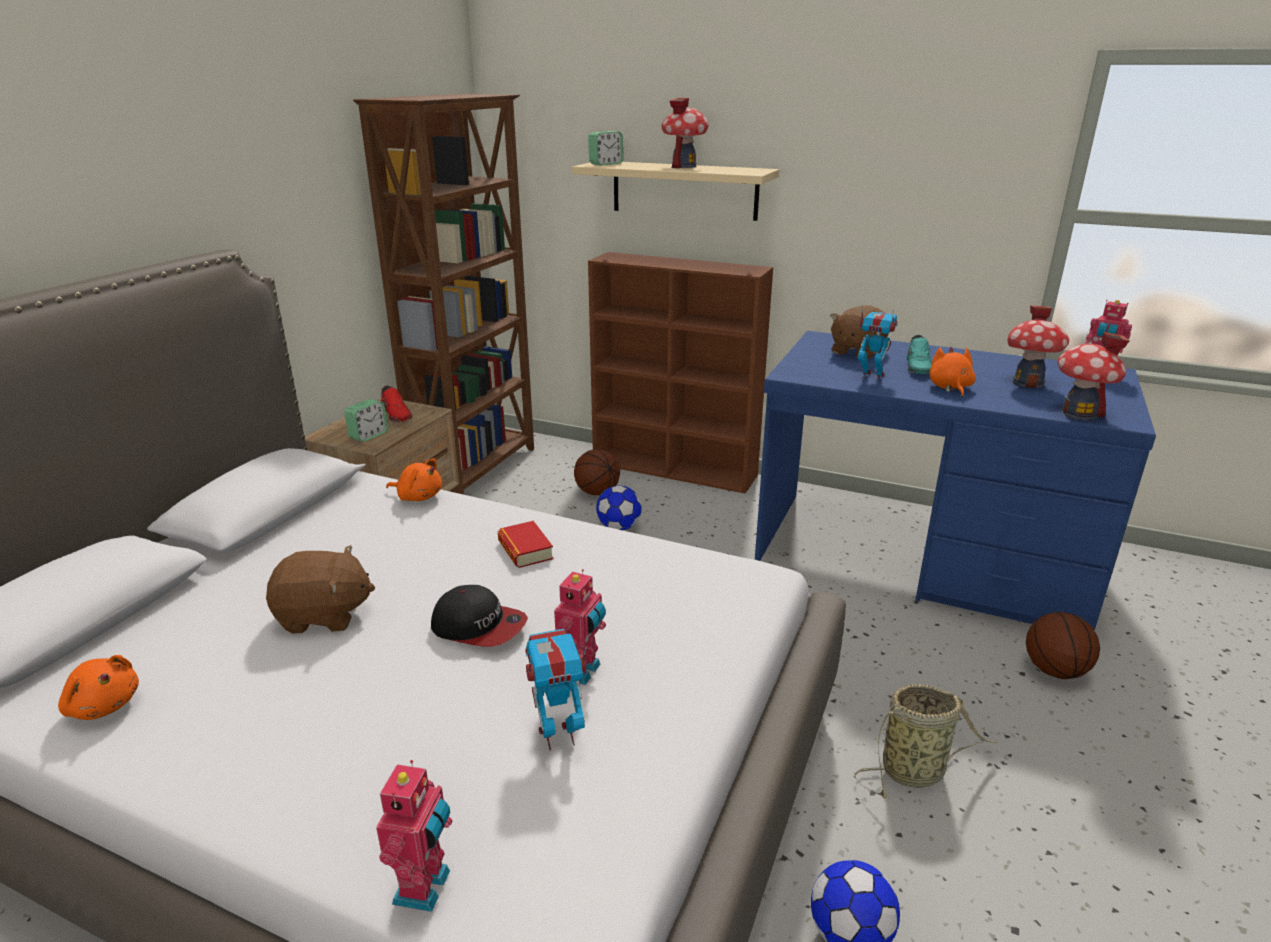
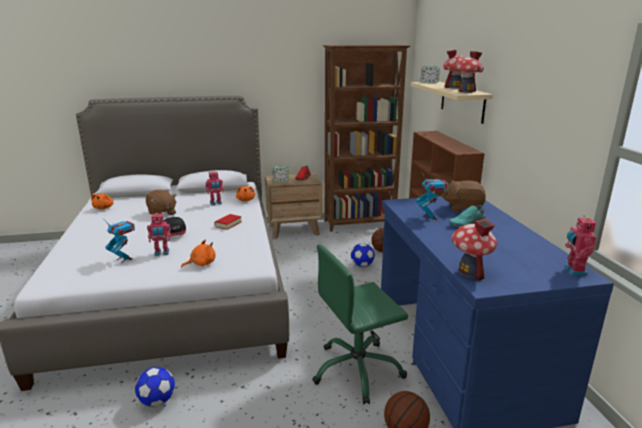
camera: 55 degrees right, 5 degrees down
toy robot [376,760,452,912] -> toy robot moved to [206,171,224,205]
basket [854,684,997,799] -> none
orange plush toy [930,347,976,397] -> orange plush toy moved to [181,240,216,267]
toy house [1007,306,1069,388] -> toy house moved to [454,51,484,93]
none -> green office chair [312,244,408,404]

